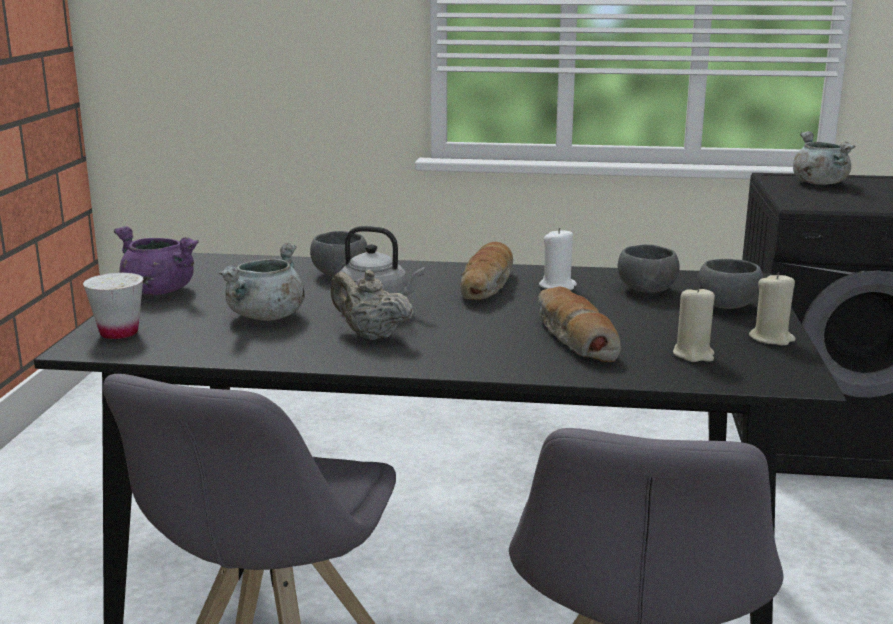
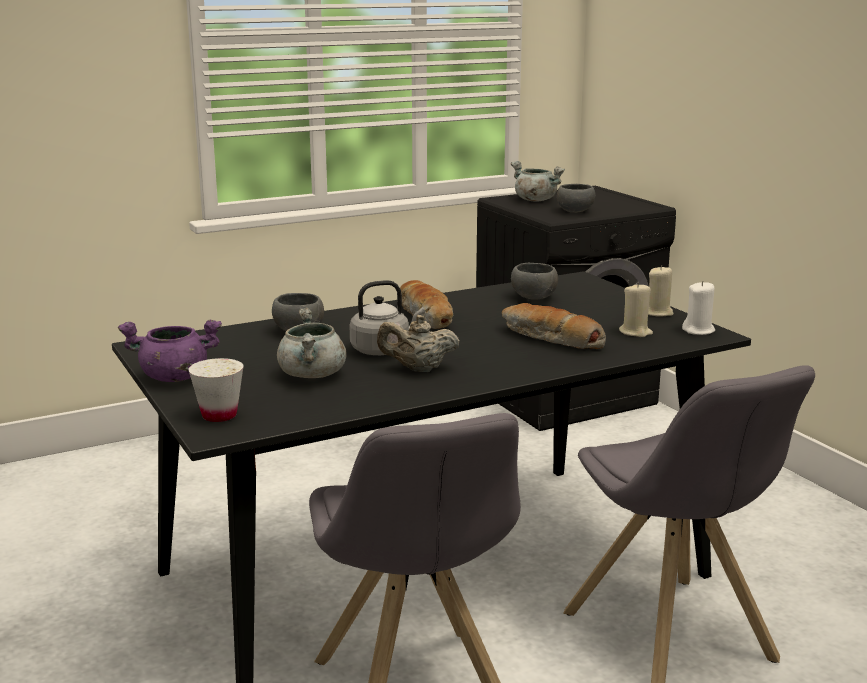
camera: 35 degrees left, 0 degrees up
white candle [539,228,577,290] -> white candle moved to [682,281,715,335]
grey bowl [697,259,763,309] -> grey bowl moved to [557,184,595,213]

